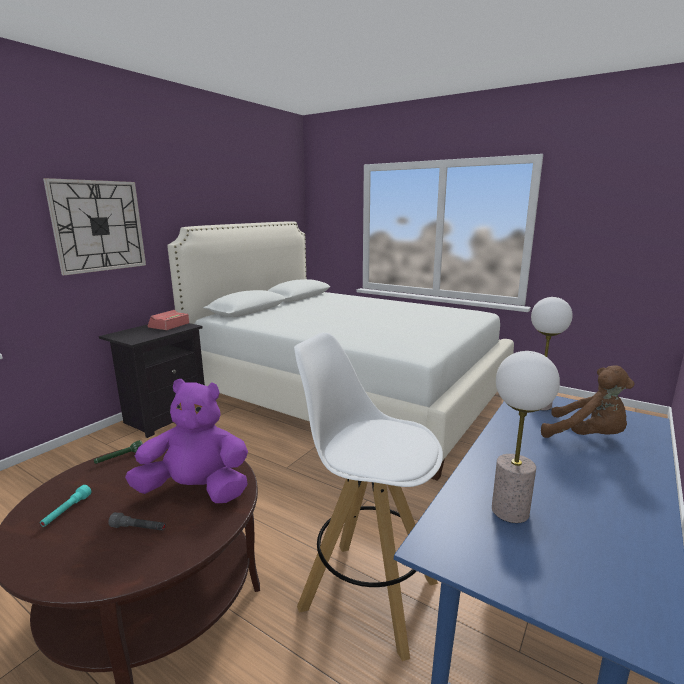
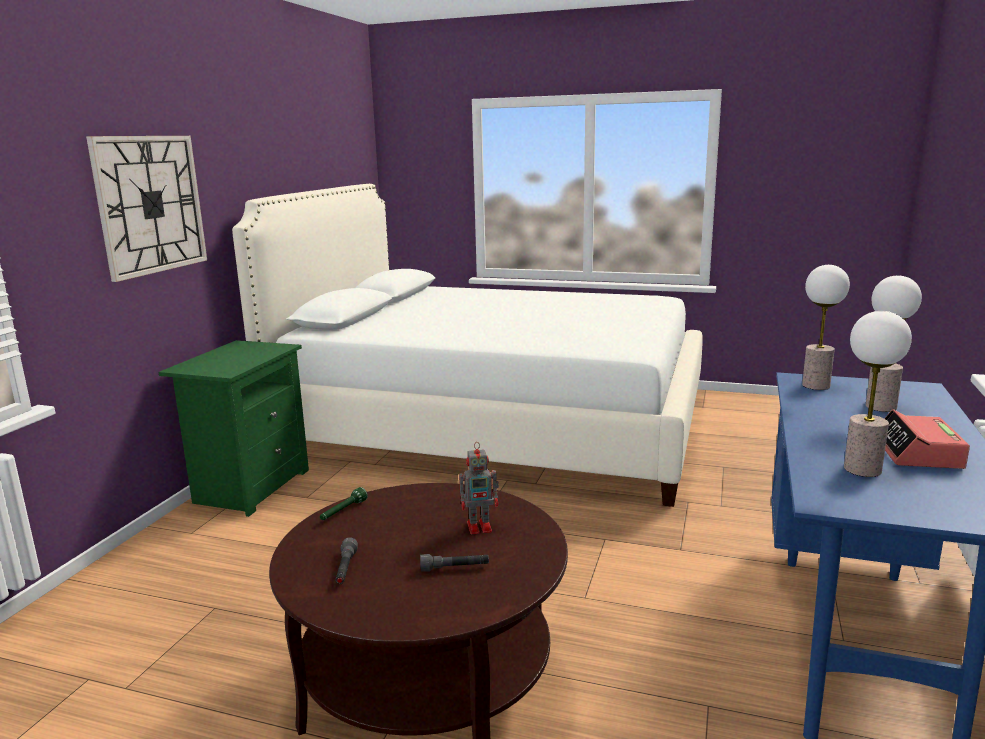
camera: 15 degrees left, 0 degrees up
turquoise flashlight [40,485,91,527] -> grey flashlight [335,537,358,584]
black nightstand [99,323,205,438] -> green nightstand [158,340,309,517]
purple plush toy [125,379,248,503] -> toy robot [459,442,499,534]
alarm clock [148,310,189,330] -> alarm clock moved to [884,409,970,469]
white stool [294,332,443,661] -> none
brown plush toy [541,365,635,438] -> table lamp [866,276,922,412]

